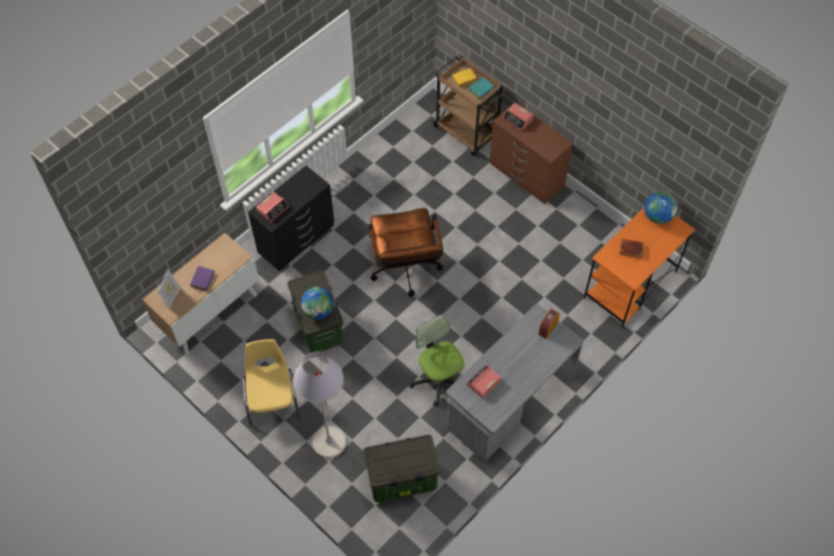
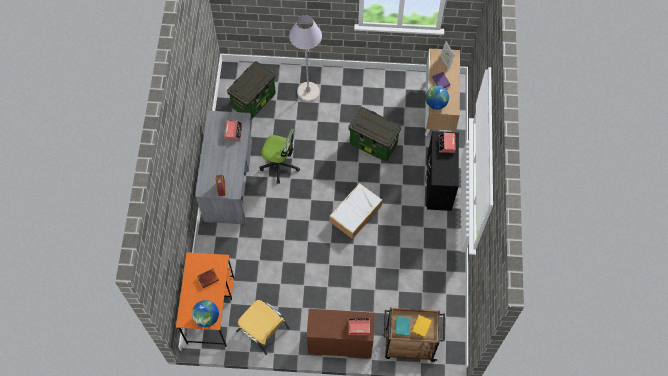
camera: 140 degrees right, 5 degrees up
yellow chair [242,339,300,427] -> yellow chair moved to [236,300,290,355]
globe [301,287,334,320] -> globe moved to [425,86,449,110]
brown office chair [369,208,443,297] -> storage box [329,183,382,239]

